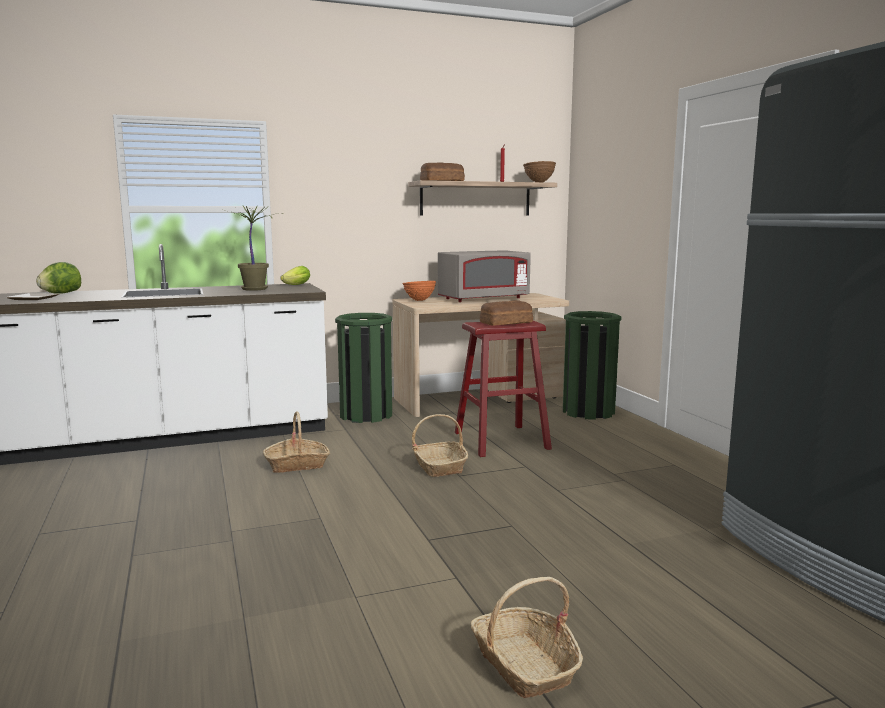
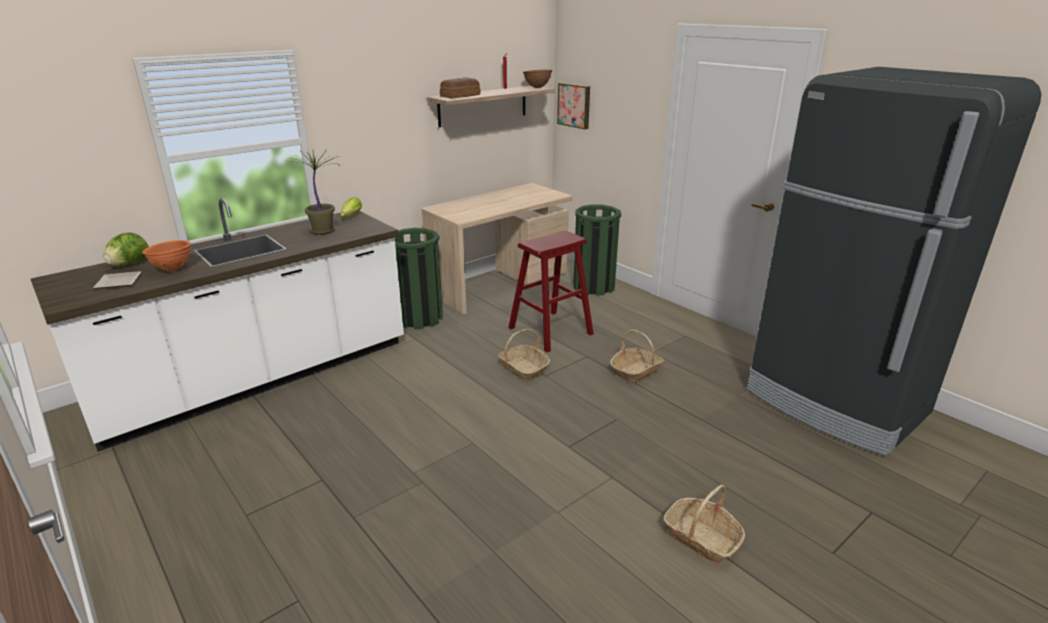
camera: 20 degrees left, 15 degrees up
basket [263,411,330,473] -> basket moved to [610,330,665,384]
orange bowl [403,281,436,301] -> orange bowl moved to [142,240,191,271]
grey microwave [438,250,531,302] -> none
bread [480,300,533,326] -> none
none -> picture [557,82,590,129]

